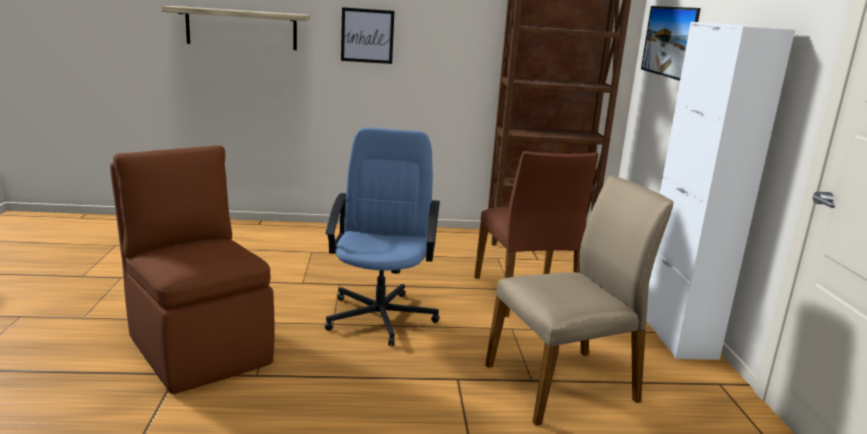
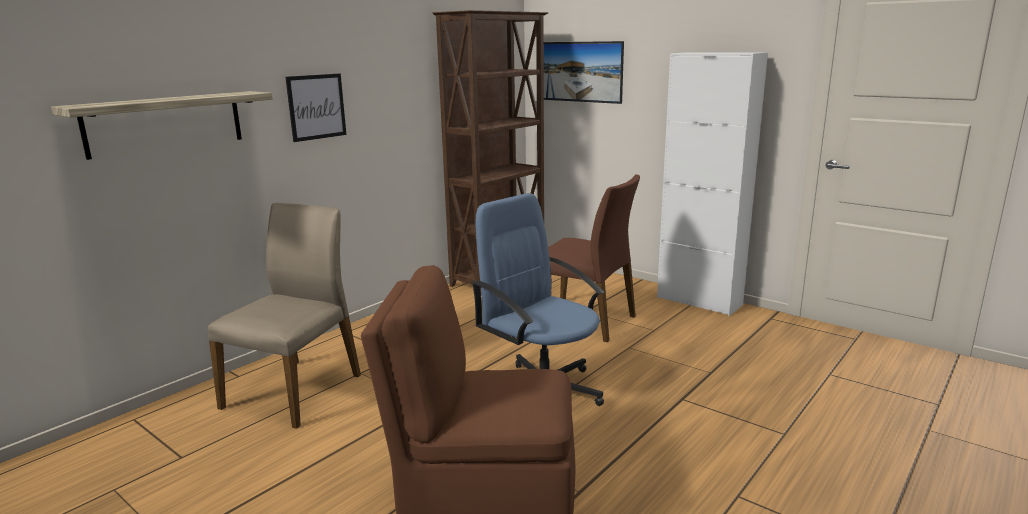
camera: 45 degrees left, 0 degrees up
beige chair [485,175,674,426] -> beige chair moved to [207,203,361,429]

